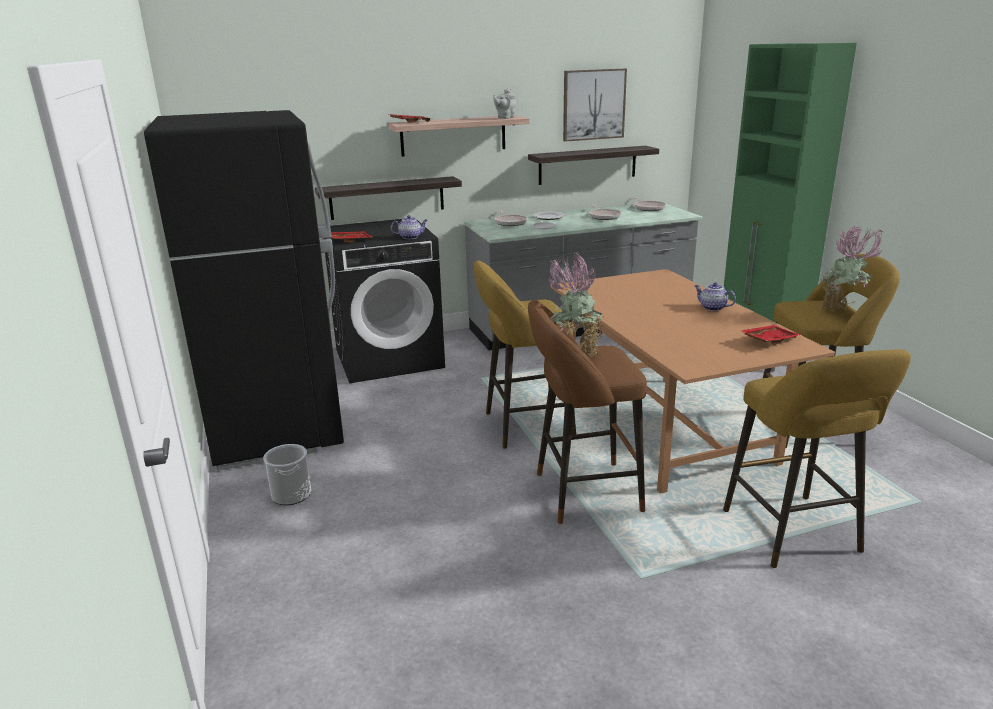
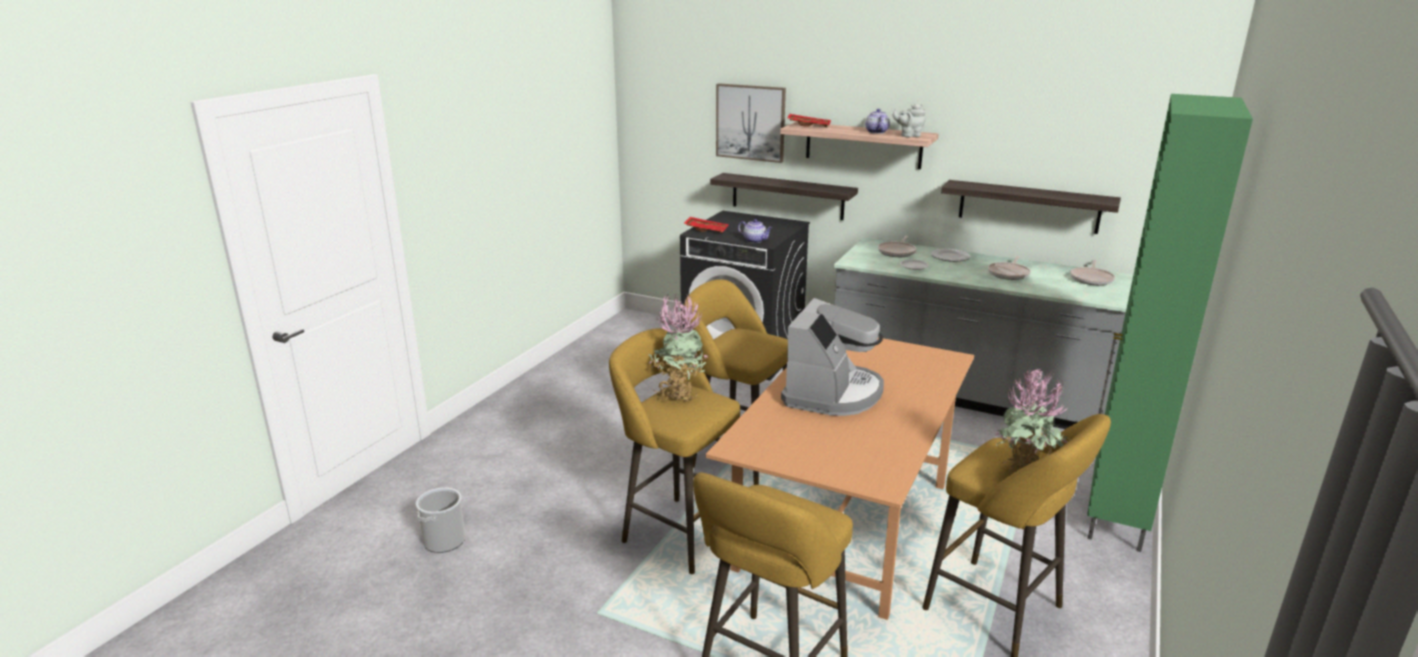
camera: 45 degrees right, 0 degrees up
black fridge [144,110,344,471] -> none
bucket [263,444,311,505] -> bucket moved to [416,488,465,553]
brown stool [528,300,647,524] -> yellow stool [609,328,740,574]
picture [563,69,627,142] -> picture moved to [716,83,786,163]
teapot [694,282,736,311] -> teapot moved to [865,109,890,134]
red tray [739,325,801,345] -> none
none -> coffee machine [781,298,884,416]

